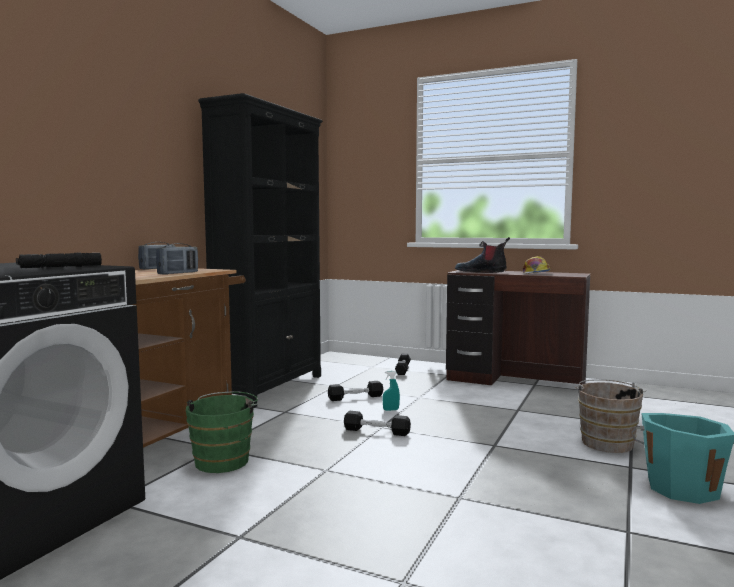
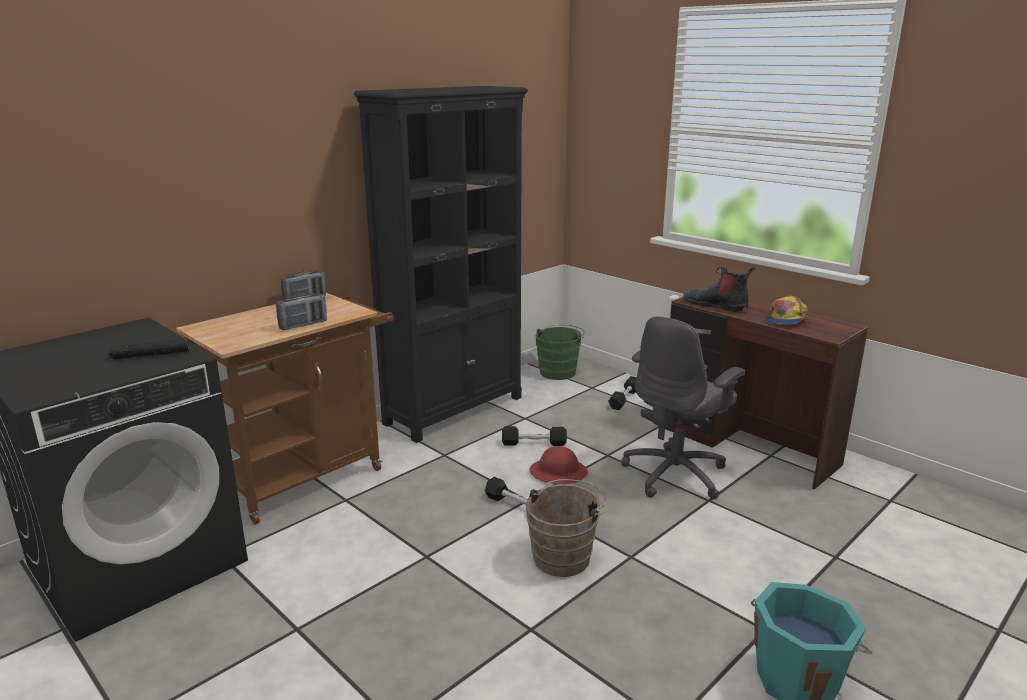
camera: 20 degrees right, 15 degrees up
green bucket [186,392,258,473] -> green bucket moved to [536,324,585,380]
turquoise spray bottle [383,371,400,411] -> red hard hat [530,446,588,484]
brown bucket [575,379,646,453] -> brown bucket moved to [526,479,606,577]
none -> grey office chair [621,316,745,499]

